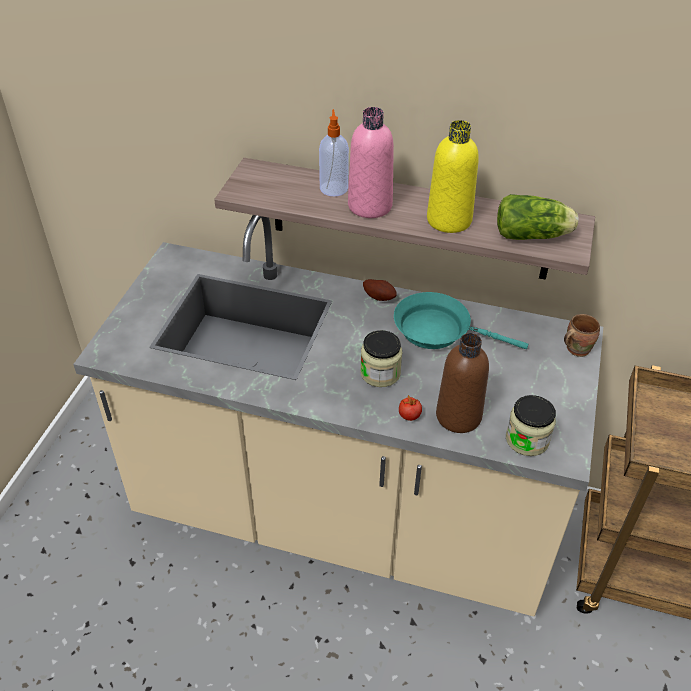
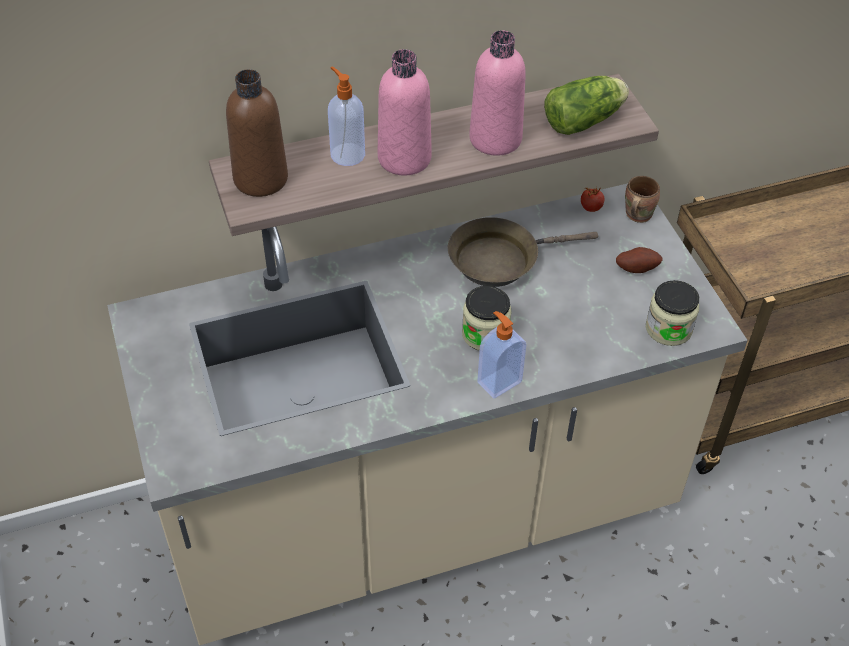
camera: 35 degrees left, 5 degrees up
potato [363,279,397,301] -> potato moved to [616,247,663,273]
turquoise frying pan [394,292,528,349] -> brown frying pan [447,217,598,287]
tomato [399,395,422,421] -> tomato moved to [581,187,604,212]
yellow bottle [427,120,479,233] -> pink bottle [469,30,526,156]
brown bottle [436,333,489,433] -> brown bottle moved to [226,69,288,197]
none -> soap dispenser [477,311,526,399]

